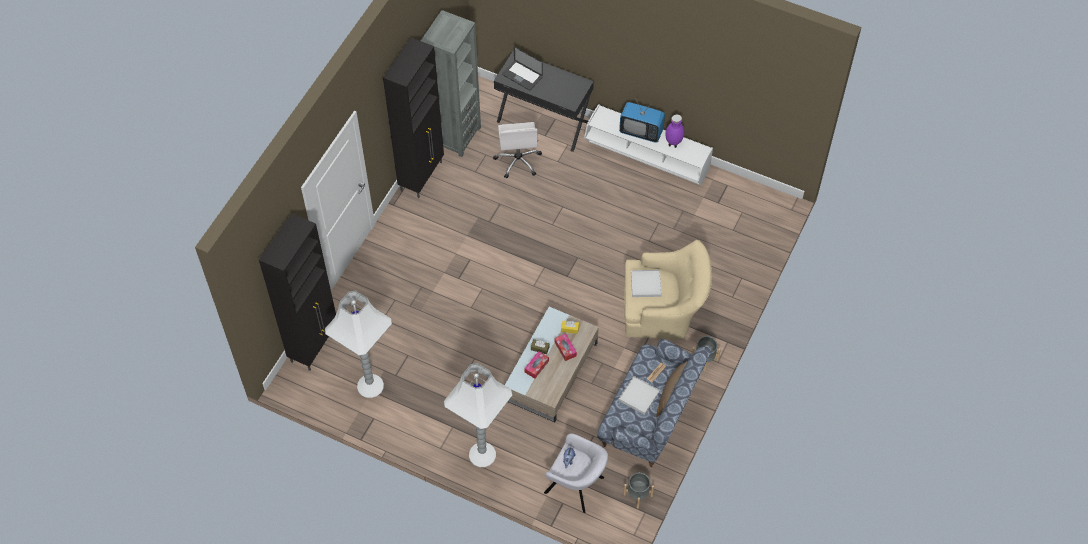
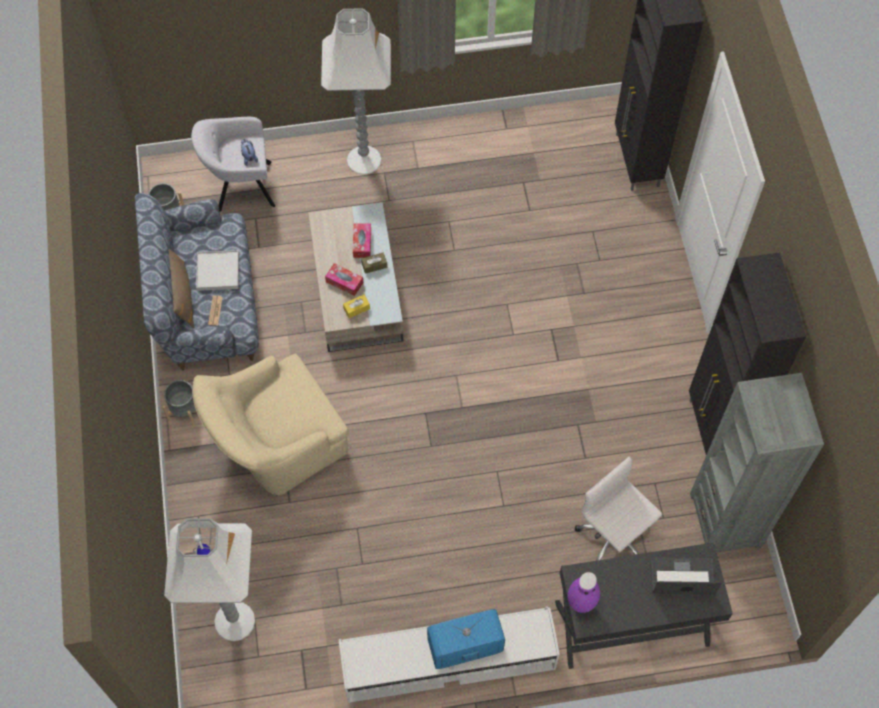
camera: 145 degrees right, 5 degrees up
white floor lamp [325,290,392,398] -> white floor lamp moved to [164,518,255,641]
white tray [631,270,662,297] -> none
purple vase [666,115,684,148] -> purple vase moved to [568,572,600,613]

